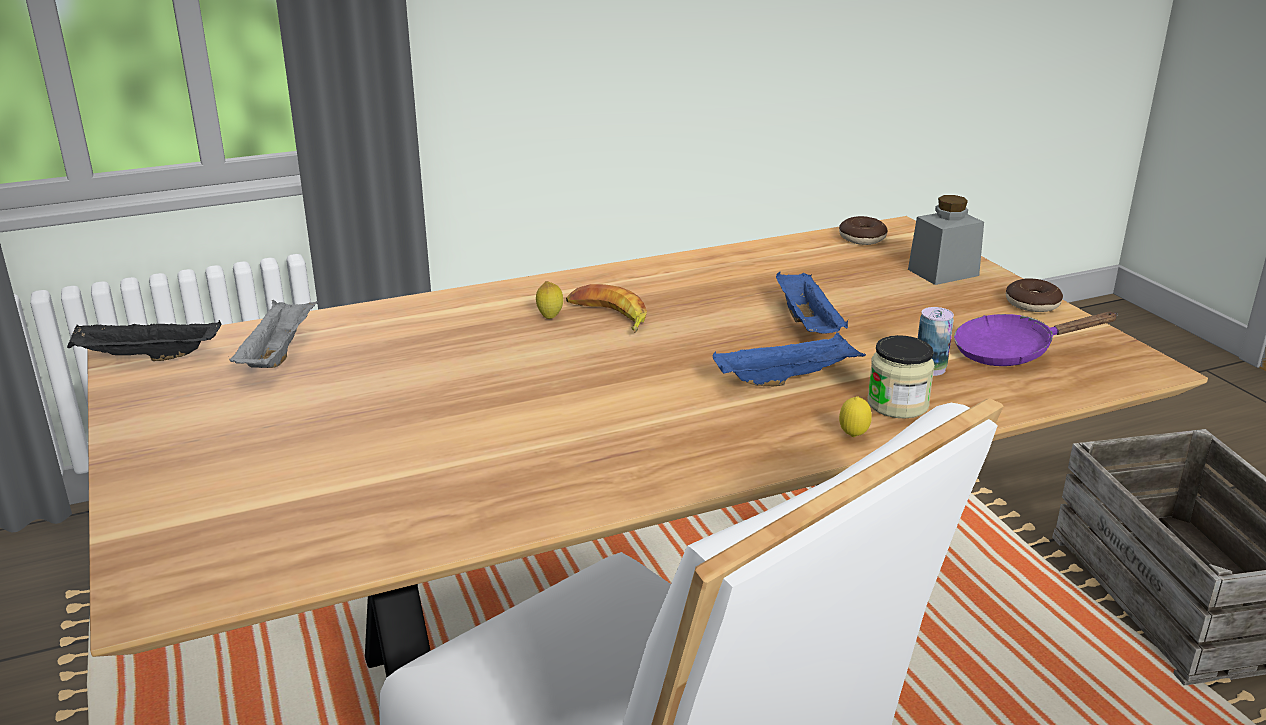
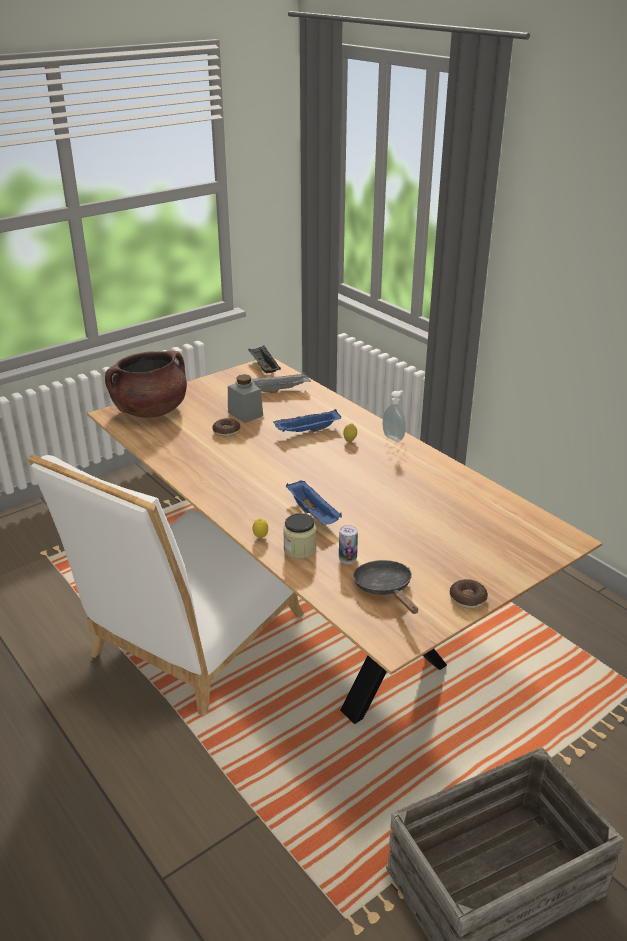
camera: 75 degrees right, 5 degrees up
banana [566,284,647,333] -> none
blue tray [776,272,848,334] -> blue tray moved to [273,409,341,432]
donut [839,216,888,245] -> donut moved to [212,418,241,437]
grey jar [908,195,984,285] -> grey jar moved to [228,374,263,423]
purple frying pan [954,312,1118,366] -> black frying pan [353,560,418,614]
none -> brown cooking pot [105,351,187,418]
none -> soap dispenser [383,390,406,441]

